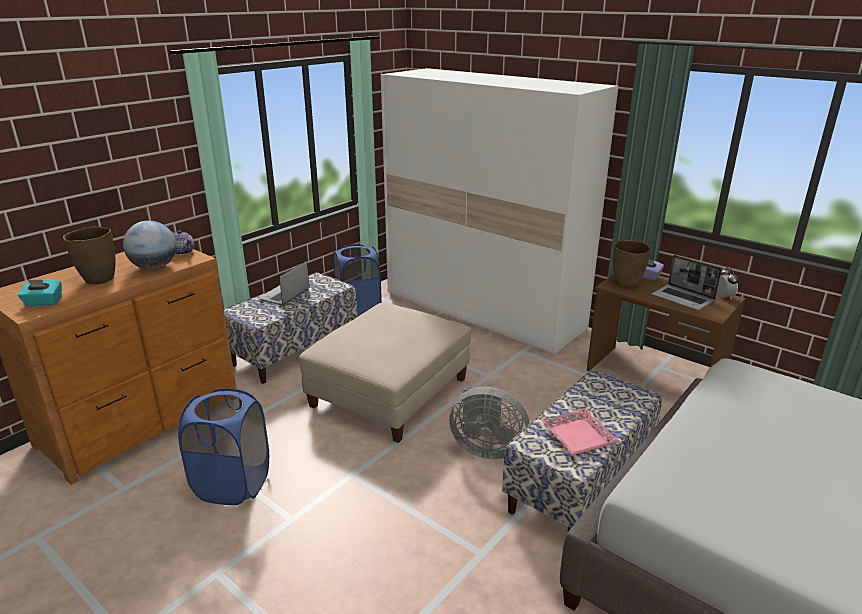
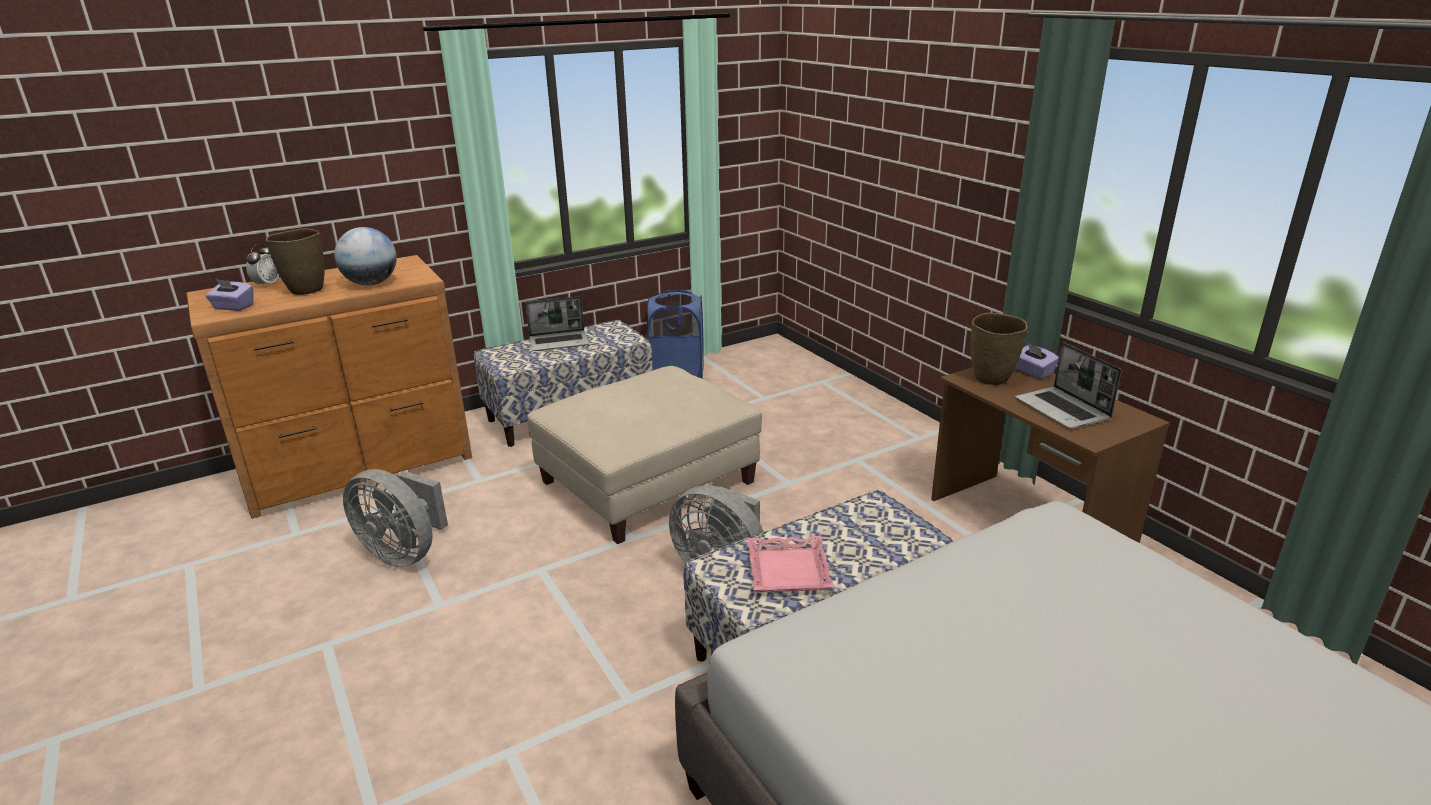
camera: 20 degrees right, 0 degrees up
turquoise tissue box [18,280,62,306] -> purple tissue box [205,279,253,311]
teapot [172,230,194,255] -> none
blue laundry basket [178,388,269,505] -> grey fan [343,469,448,567]
laptop [258,261,309,306] -> laptop turned 150 degrees counterclockwise [525,296,589,351]
white wardrobe [381,68,618,354] -> none
alarm clock [717,267,739,300] -> alarm clock moved to [246,244,279,288]

